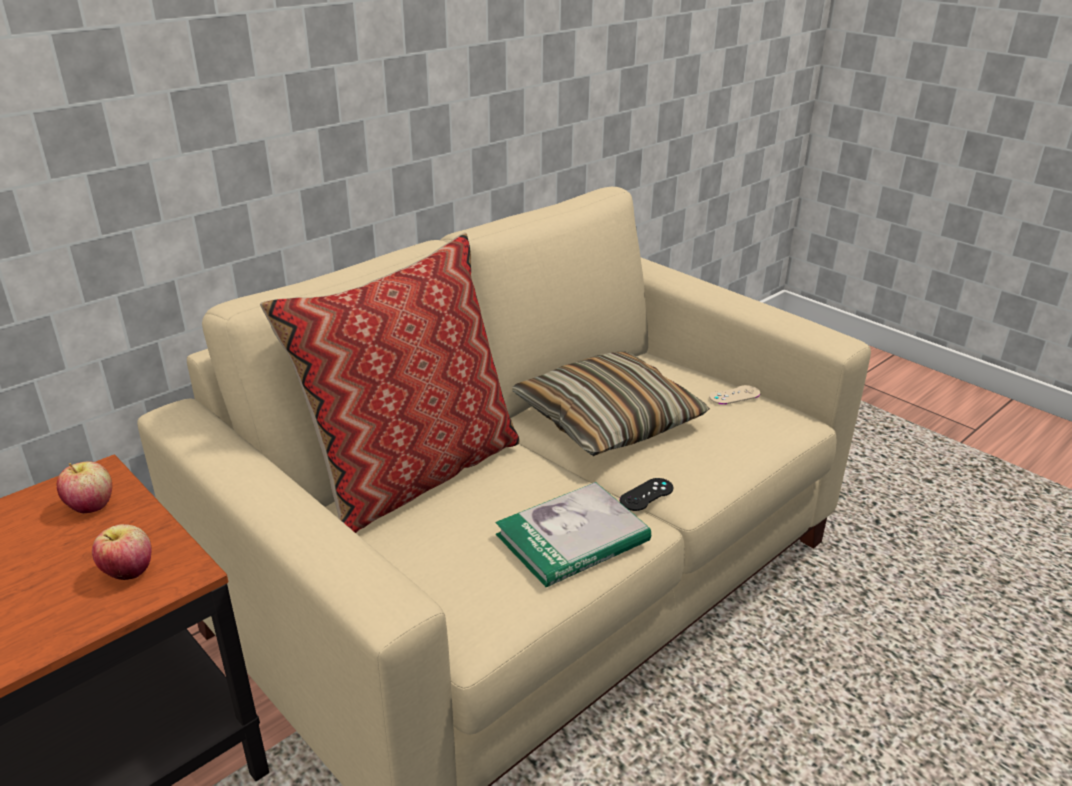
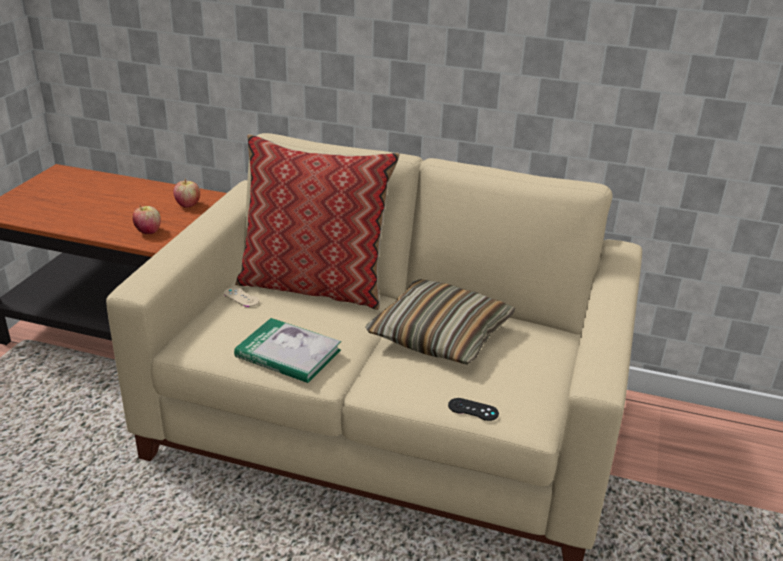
camera: 60 degrees right, 0 degrees up
black game controller [619,478,673,511] -> black game controller moved to [448,398,499,421]
beige game controller [709,385,760,405] -> beige game controller moved to [224,287,259,307]

